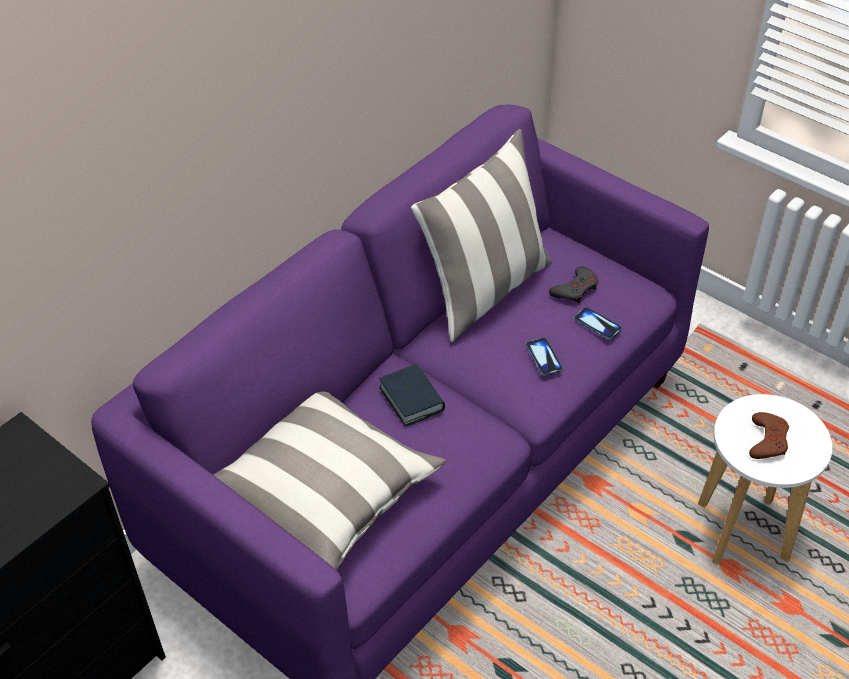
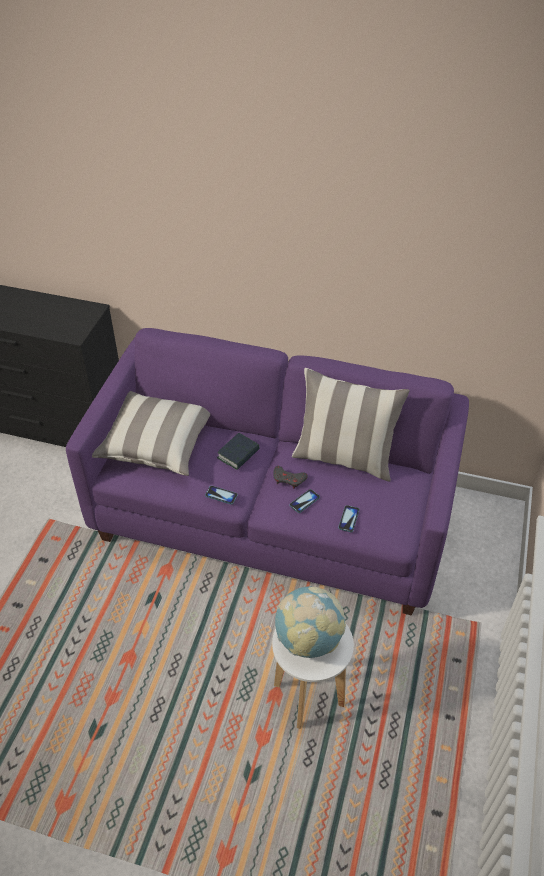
camera: 65 degrees right, 0 degrees up
grey game controller [549,266,598,303] -> grey game controller moved to [273,466,308,489]
brown game controller [749,412,789,459] -> globe [275,586,346,658]
none -> phone [205,486,238,505]

